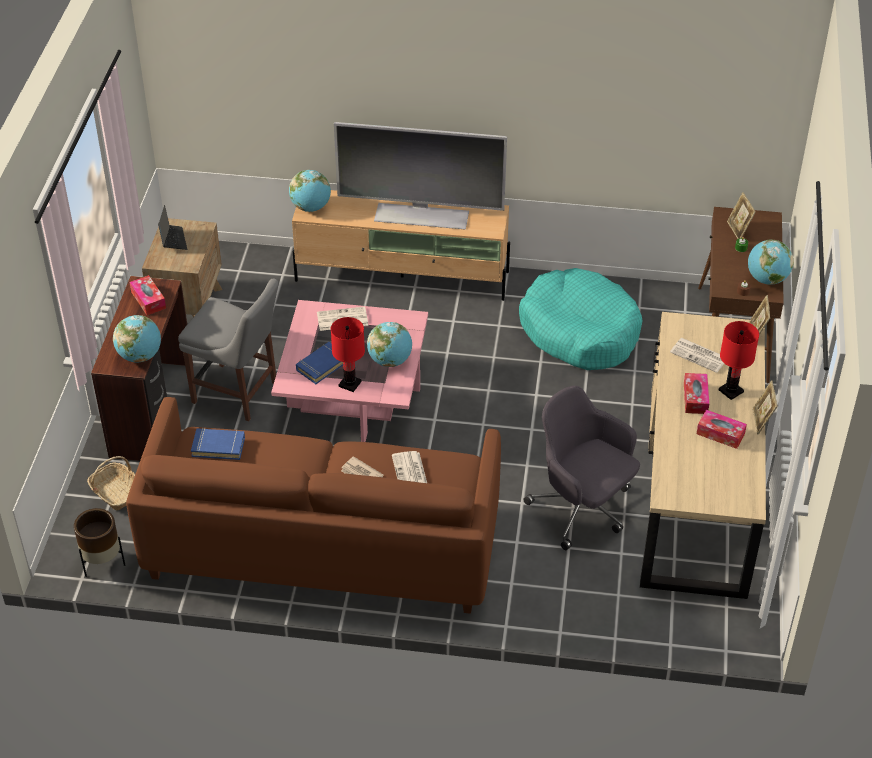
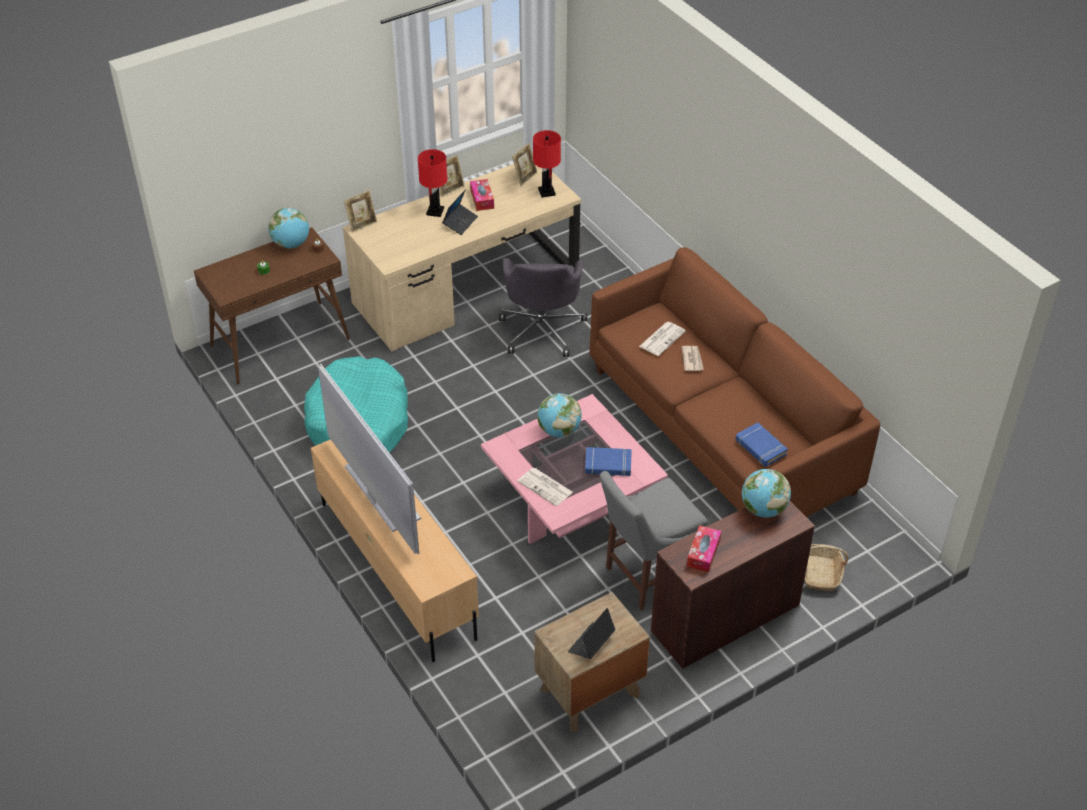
camera: 130 degrees left, 0 degrees up
brown planter [74,508,125,577] -> none
grey chair [178,278,278,421] -> grey chair turned 105 degrees counterclockwise [600,471,708,610]
globe [289,170,331,212] -> none
red table lamp [331,317,365,392] -> red table lamp moved to [533,130,561,198]
newspaper [670,338,724,373] -> none
tissue box [684,373,709,414] -> laptop [442,189,478,235]
picture frame [727,192,756,239] -> picture frame moved to [512,143,538,186]

